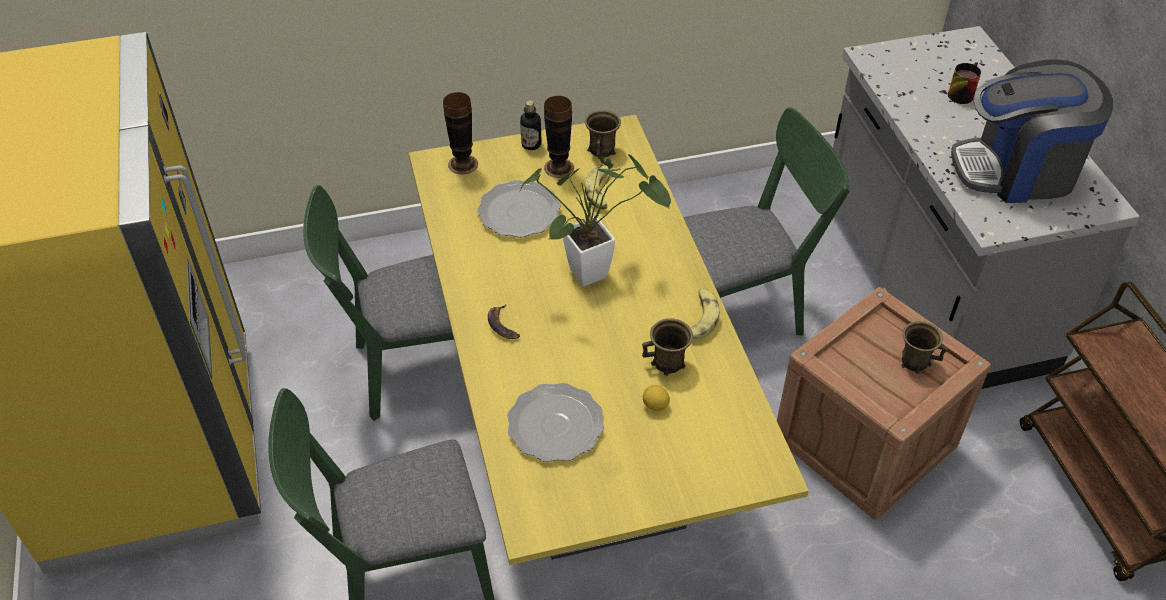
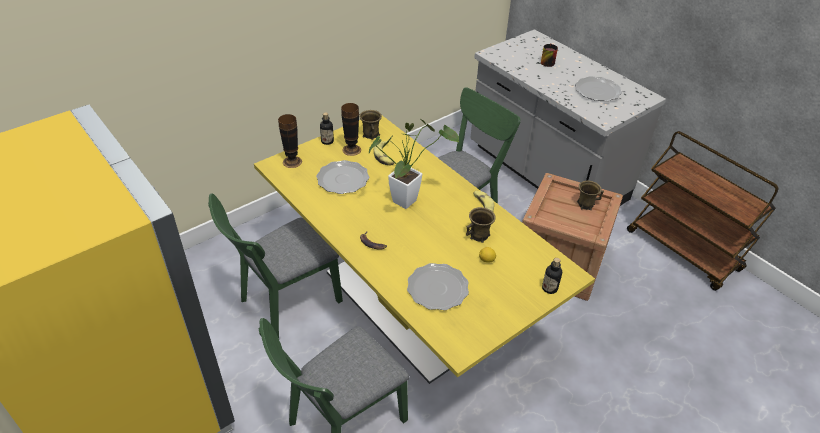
camera: 25 degrees left, 5 degrees down
coffee machine [951,59,1113,203] -> plate [575,76,622,101]
none -> bottle [542,258,562,294]

